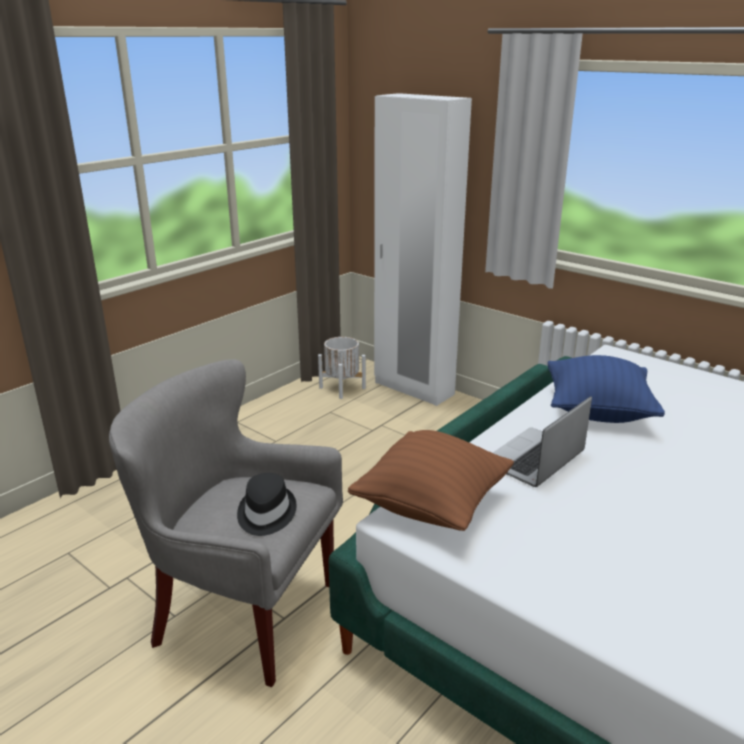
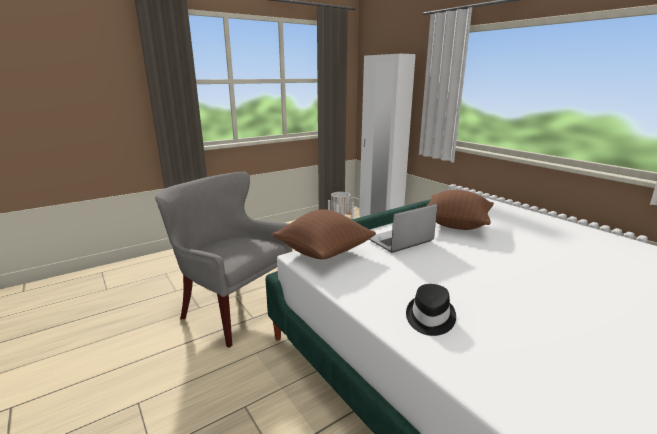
camera: 15 degrees right, 5 degrees down
black hat [237,473,296,536] -> black hat moved to [406,284,456,336]
blue pillow [548,355,665,423] -> brown pillow [427,190,494,230]

